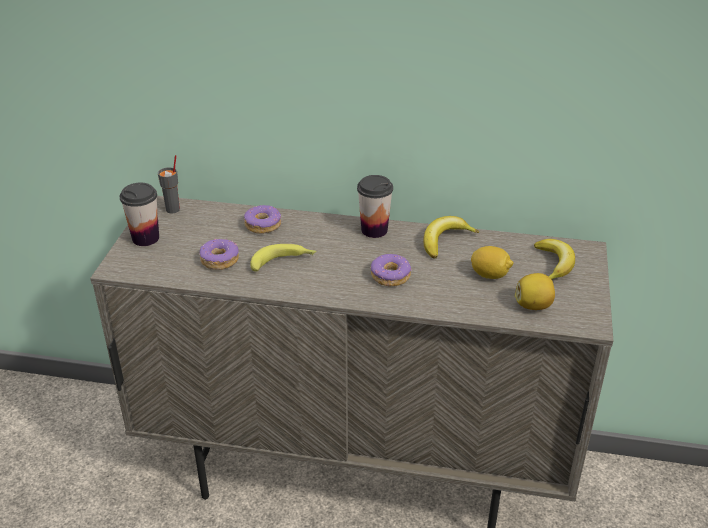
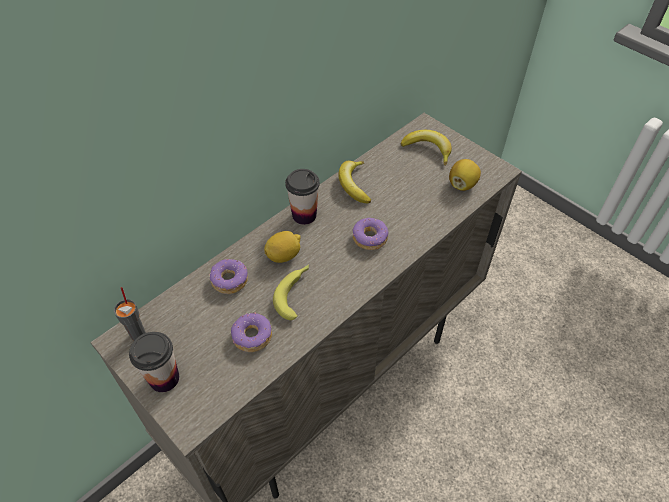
camera: 55 degrees left, 15 degrees up
lemon [471,246,514,279] -> lemon moved to [264,231,301,263]

